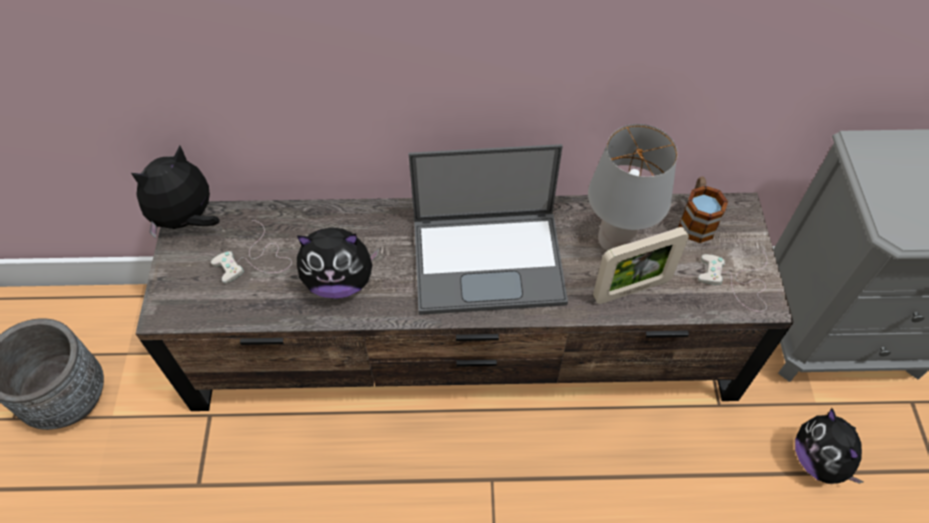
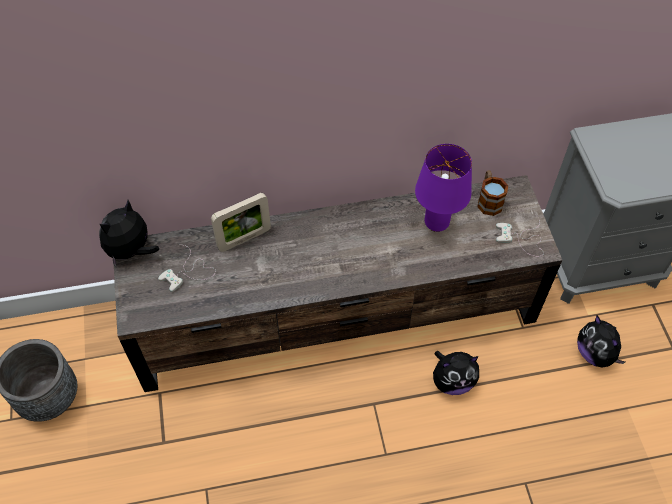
camera: 10 degrees left, 0 degrees up
plush toy [297,227,379,299] -> plush toy moved to [433,351,479,395]
laptop [408,144,568,315] -> none
grey table lamp [588,124,678,251] -> purple table lamp [415,144,472,232]
picture frame [593,227,689,304] -> picture frame moved to [211,193,271,252]

